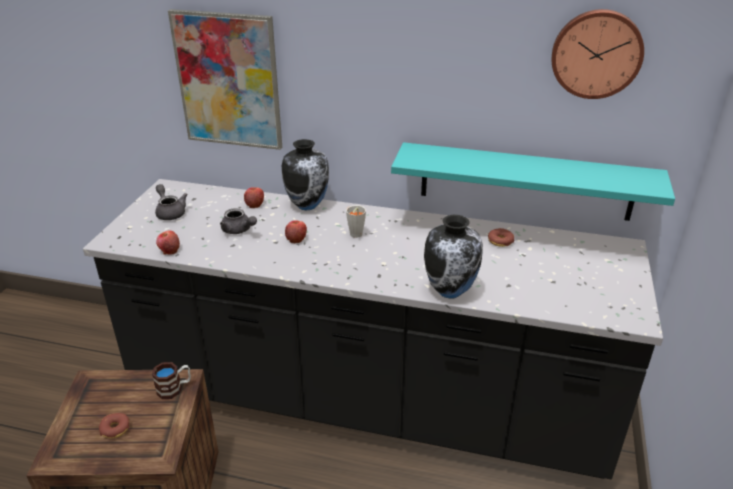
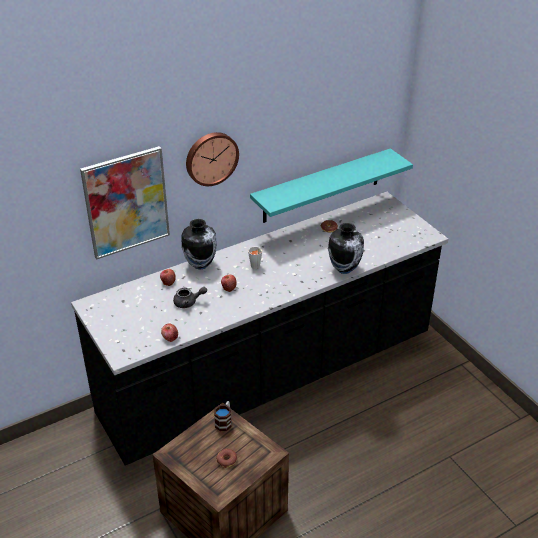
camera: 45 degrees left, 5 degrees up
grey teapot [155,184,188,220] -> none
wall clock [552,9,644,99] -> wall clock moved to [186,132,239,186]

